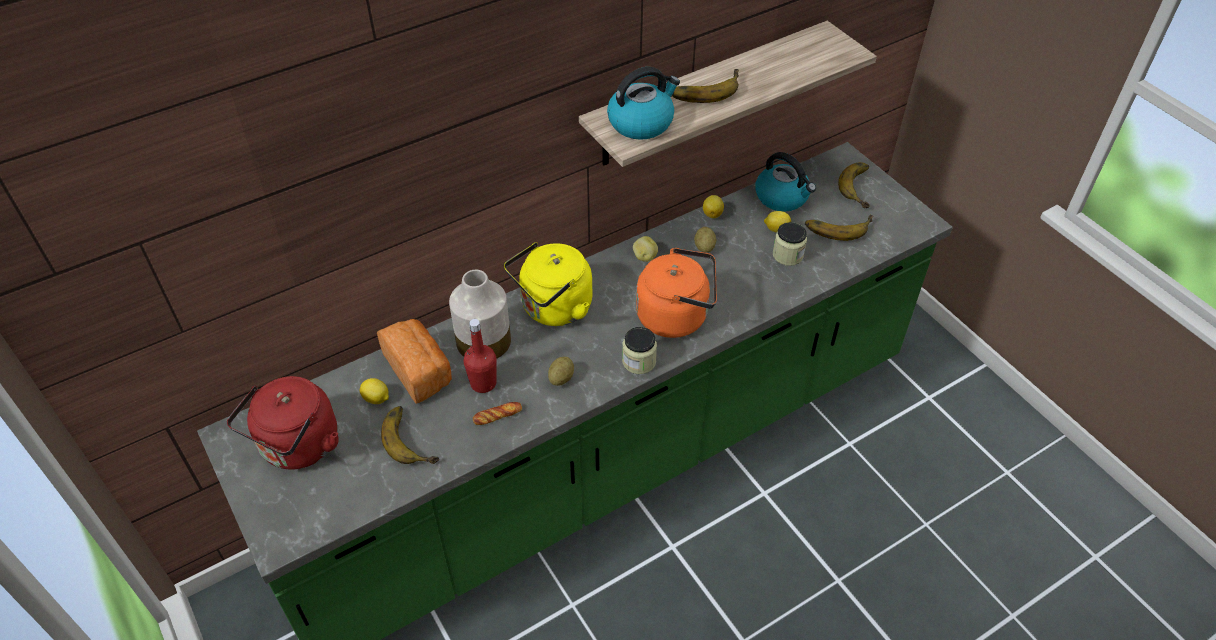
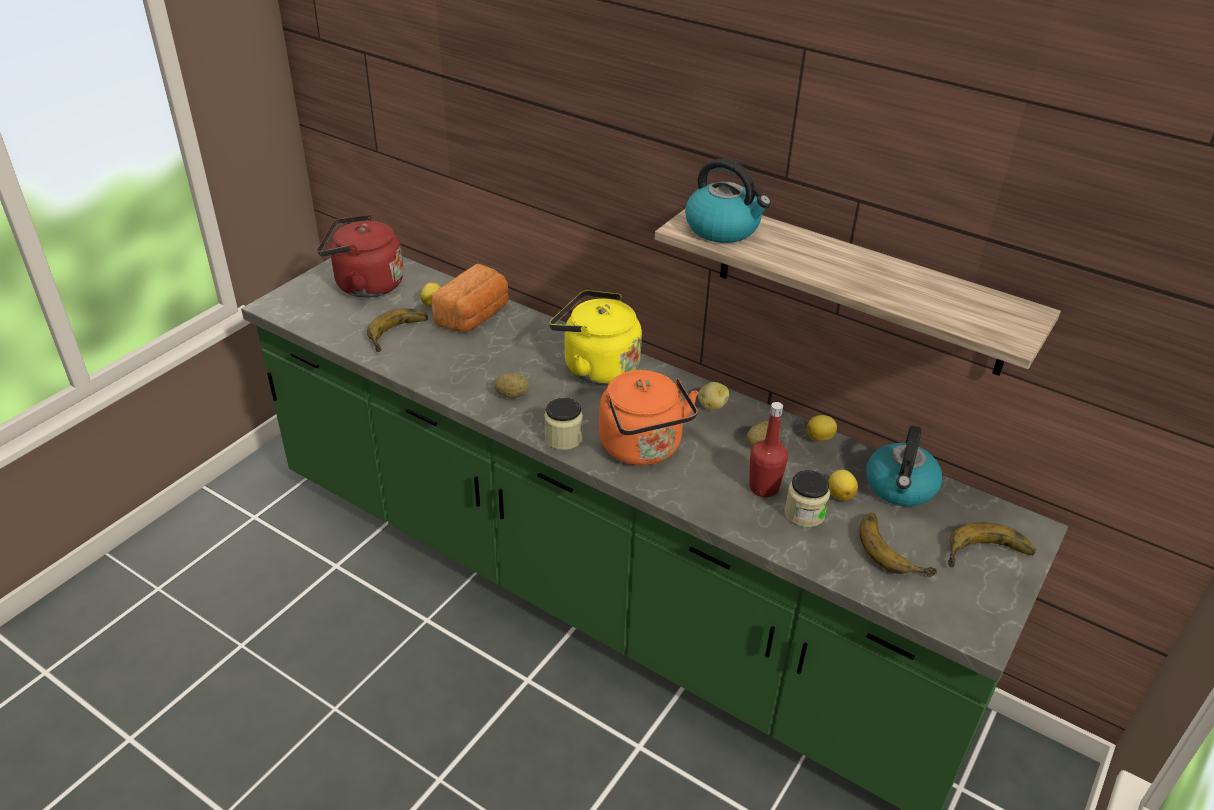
camera: 65 degrees right, 10 degrees down
beige vase [449,270,511,359] -> none
red bottle [463,319,497,393] -> red bottle moved to [749,402,788,497]
bread [473,402,522,425] -> none
banana [672,69,739,103] -> none

